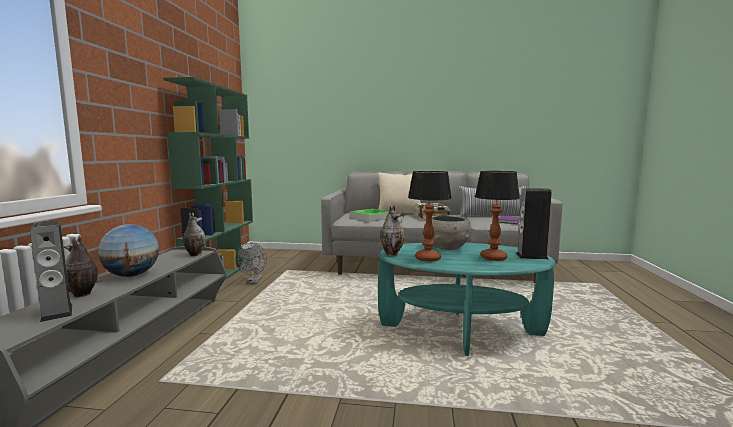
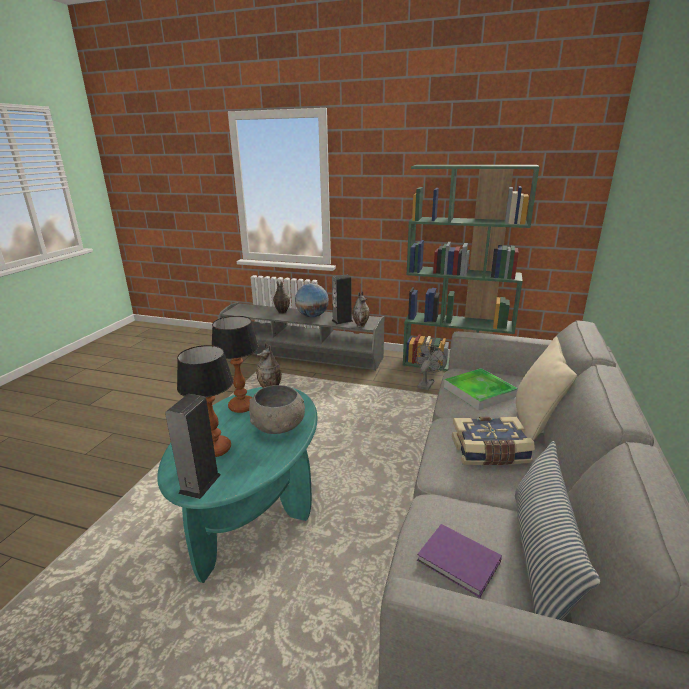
camera: 100 degrees right, 15 degrees up
speaker [30,221,73,322] -> speaker moved to [332,274,353,324]
grey fan [235,243,267,284] -> grey fan turned 105 degrees clockwise [414,344,447,390]

